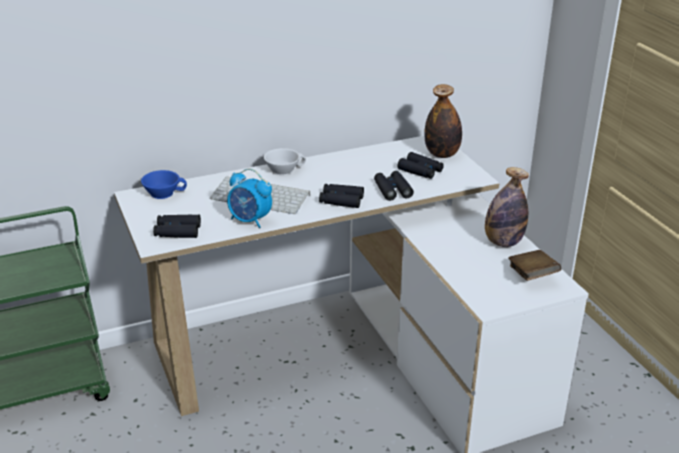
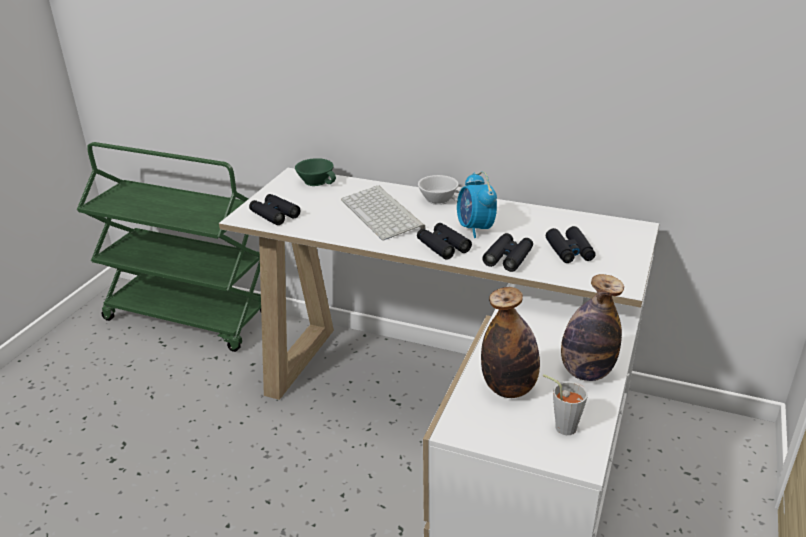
camera: 45 degrees right, 0 degrees up
blue cup [141,170,187,199] -> green cup [295,158,336,186]
alarm clock [227,169,272,228] -> alarm clock moved to [457,172,497,238]
bottle [424,84,462,158] -> bottle moved to [481,287,540,398]
brown book [508,250,561,281] -> grey cup [543,374,588,435]

